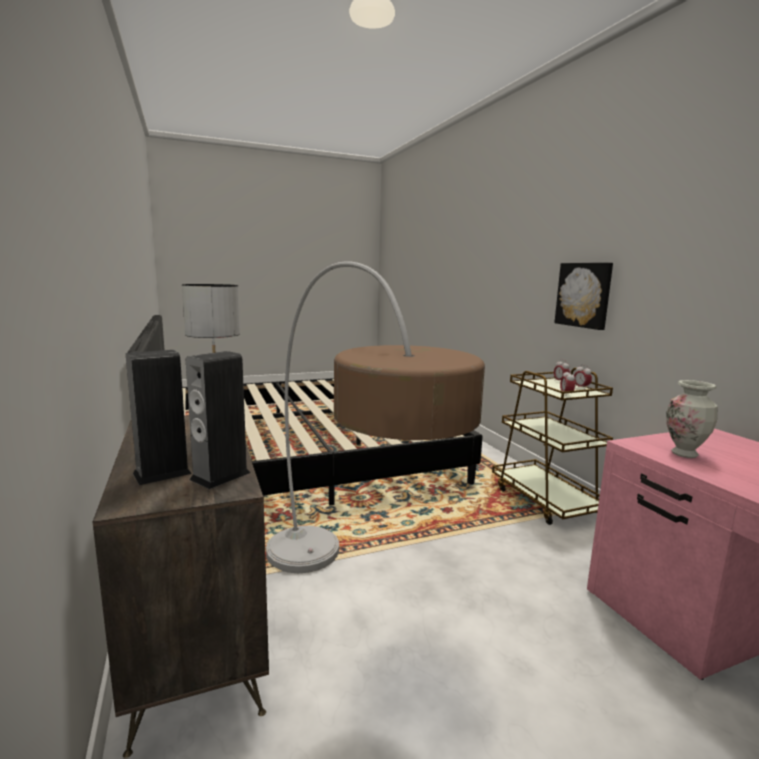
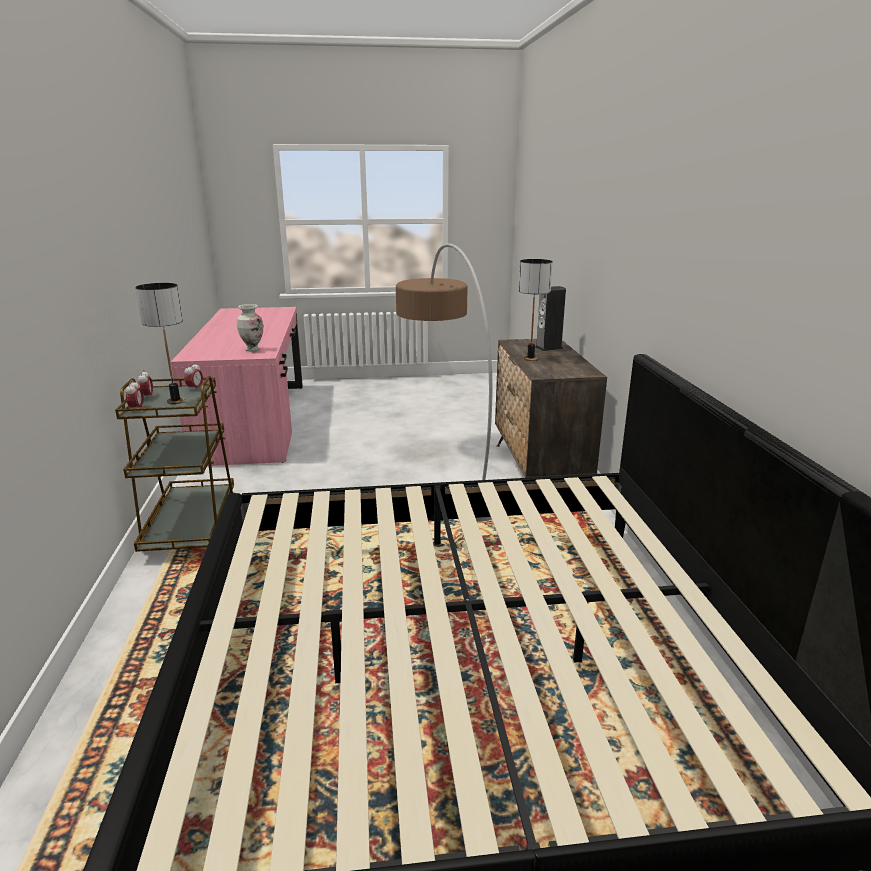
camera: 165 degrees left, 10 degrees up
speaker [186,351,250,489] -> none
picture [554,263,613,330] -> none
none -> table lamp [135,283,185,404]

